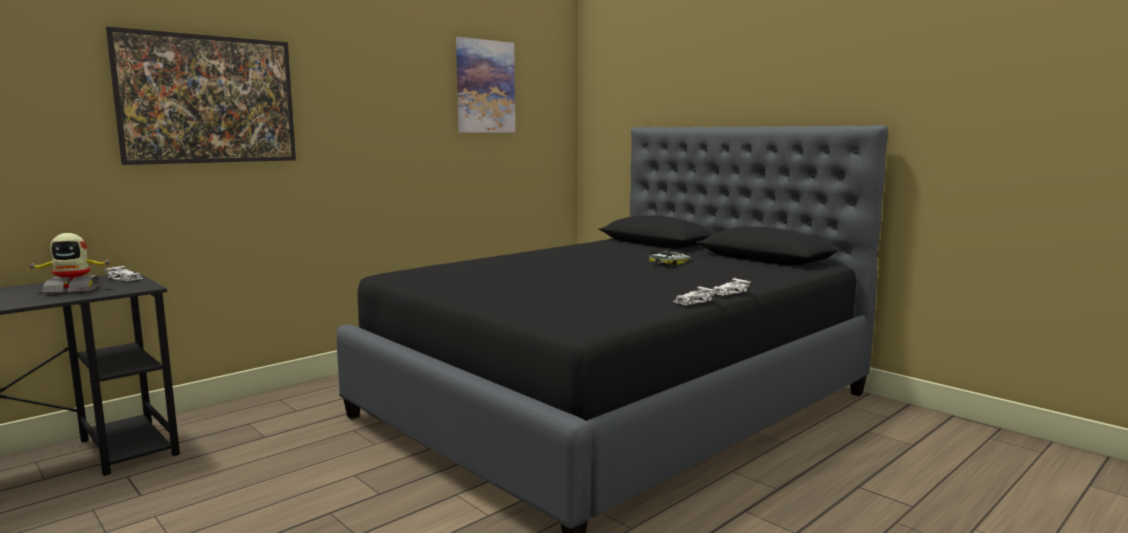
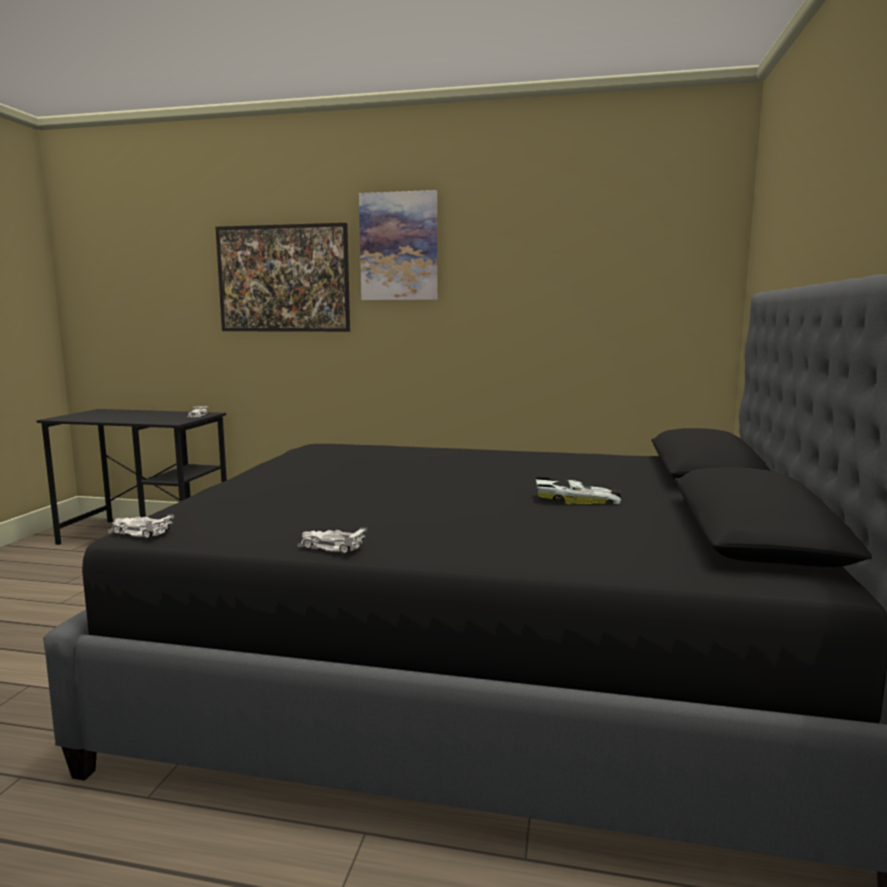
camera: 55 degrees right, 0 degrees up
toy robot [24,233,114,294] -> none
picture [456,37,515,133] -> picture moved to [359,190,437,300]
white toy car [710,277,751,296] -> white toy car moved to [108,514,174,539]

